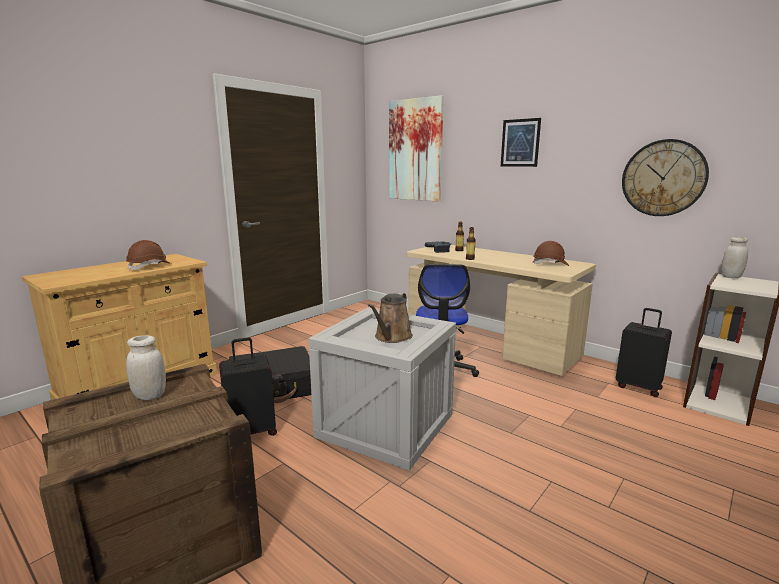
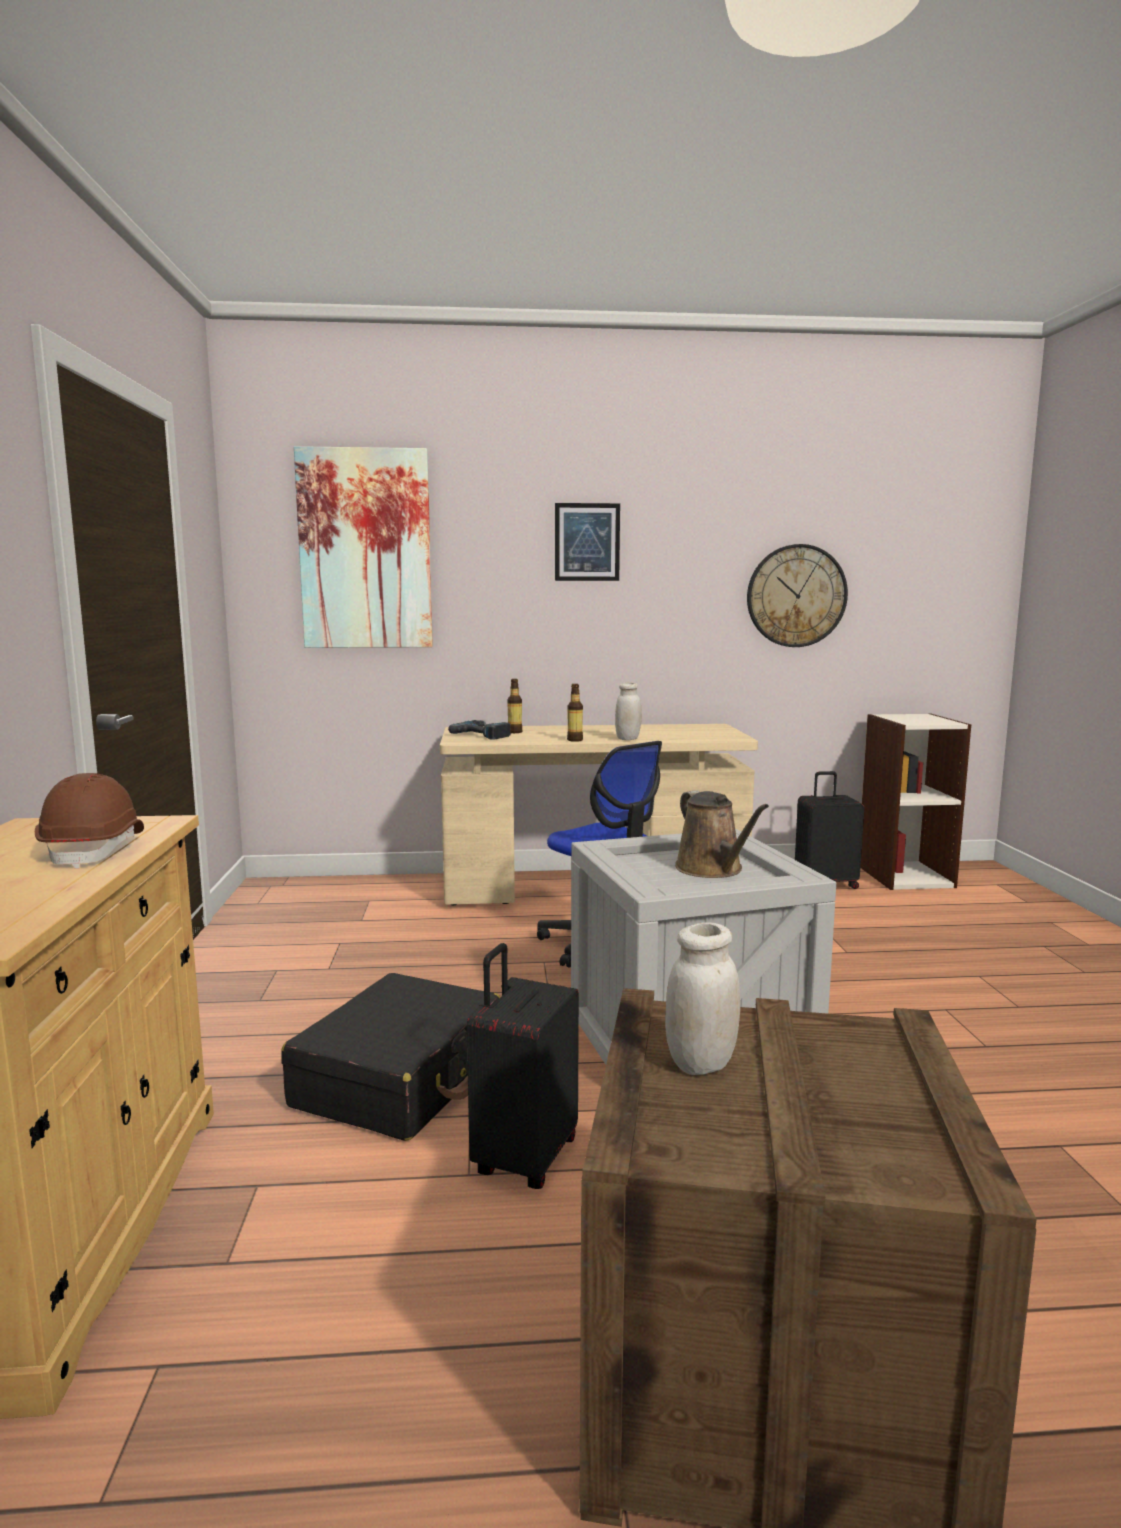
camera: 45 degrees left, 5 degrees down
brown hard hat [532,241,569,266] -> none
white jar [721,237,748,278] -> white jar moved to [615,683,642,740]

